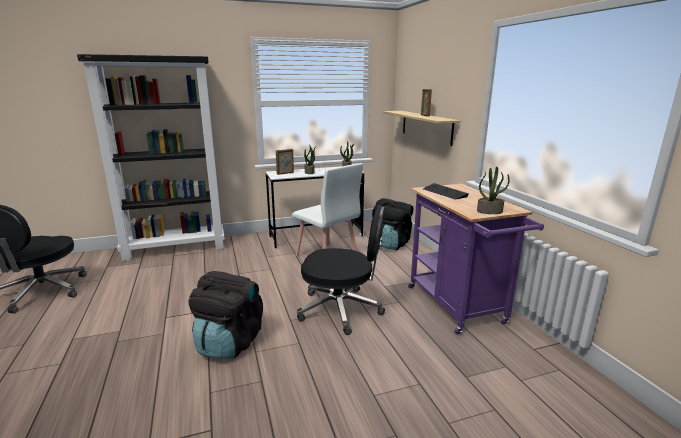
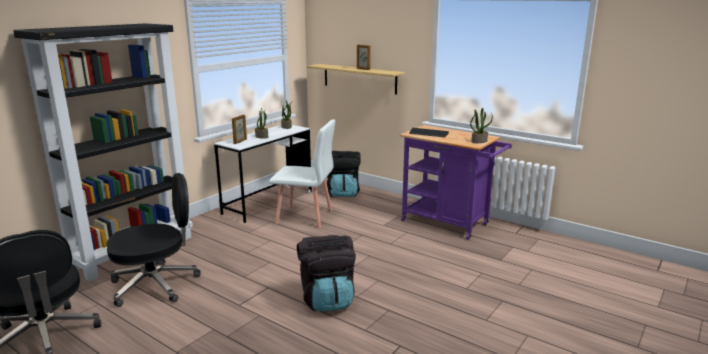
camera: 35 degrees left, 0 degrees up
black office chair [297,205,385,335] -> black office chair moved to [107,173,200,307]

